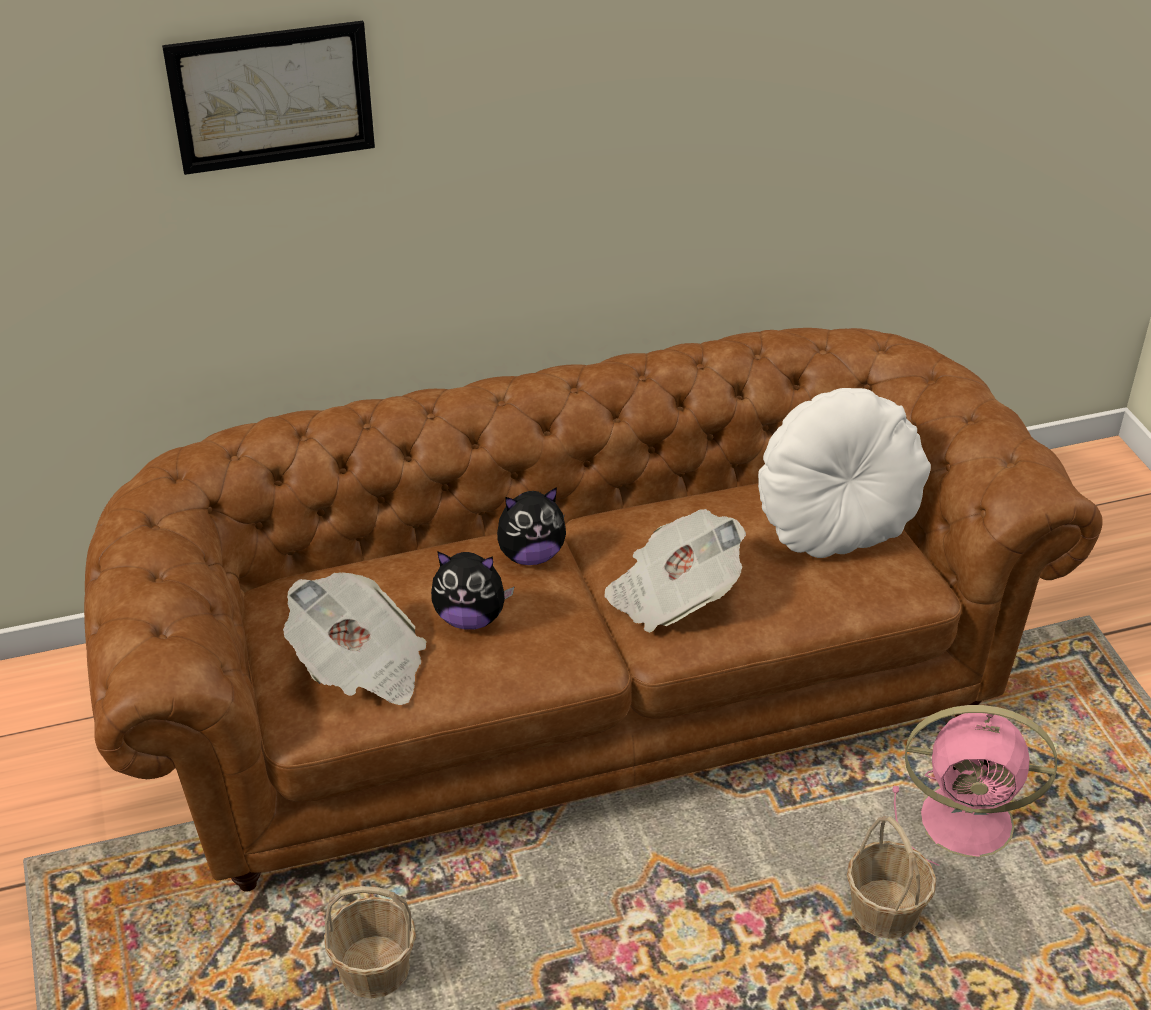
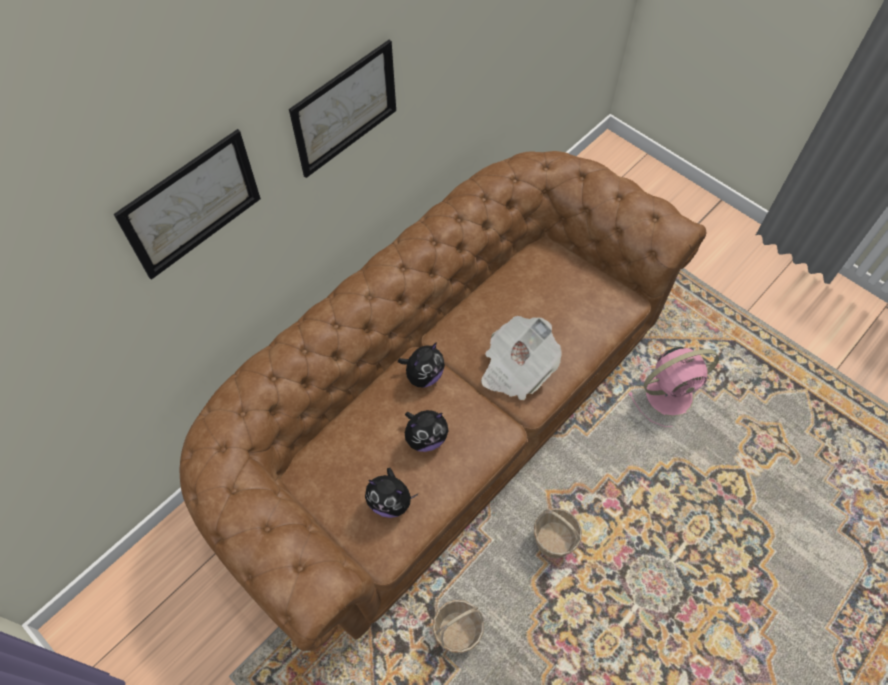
camera: 30 degrees left, 20 degrees up
newspaper [283,573,427,705] -> plush toy [365,468,418,518]
white pillow [758,388,931,558] -> none
basket [847,816,936,939] -> basket moved to [534,508,582,559]
none -> picture [289,40,396,178]

